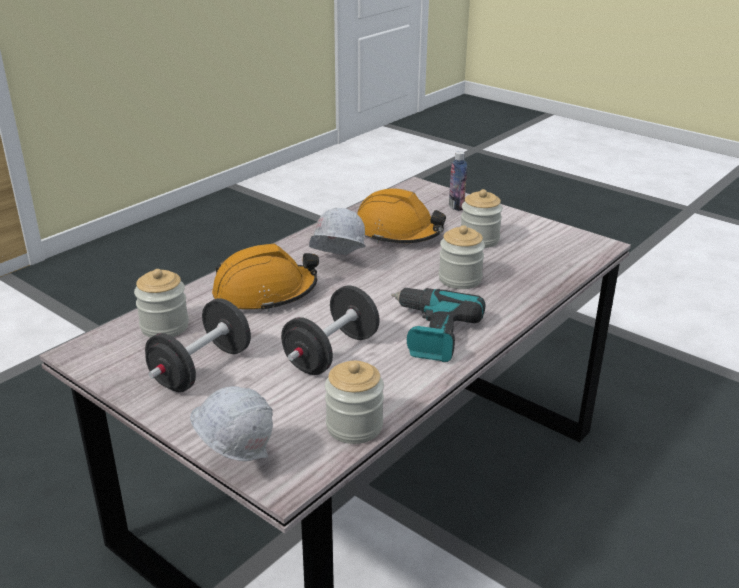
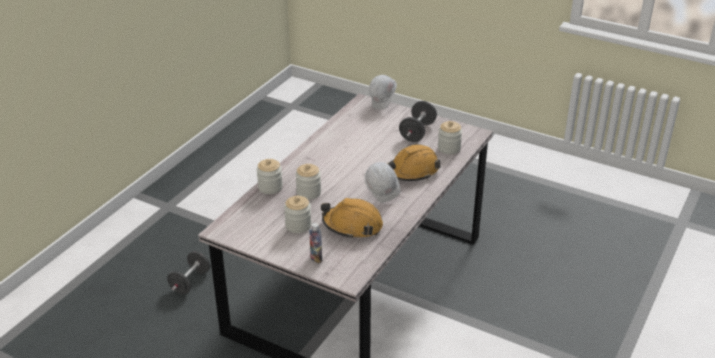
camera: 170 degrees right, 5 degrees up
black dumbbell [281,285,380,375] -> black dumbbell moved to [167,251,210,294]
jar [325,361,384,444] -> jar moved to [256,159,283,194]
power drill [391,288,485,362] -> none

